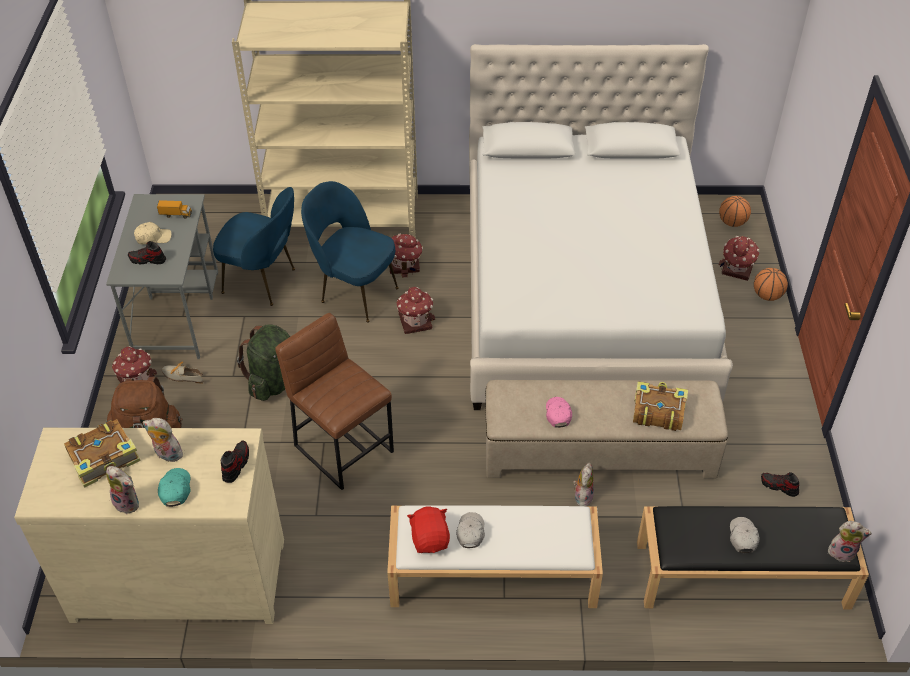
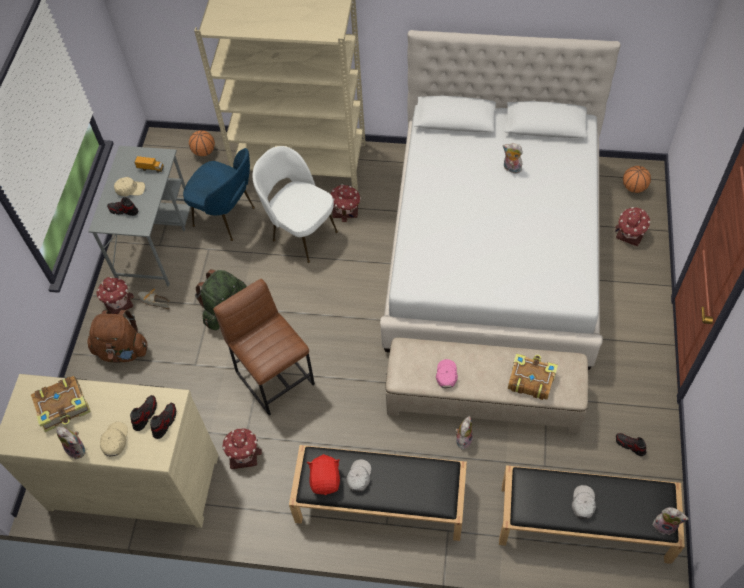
camera: 10 degrees right, 10 degrees up
plush toy [143,418,183,462] -> plush toy moved to [503,143,523,174]
turquoise cap [158,468,190,507] -> beige cap [100,422,128,456]
blue chair [301,181,399,323] -> white chair [252,146,338,263]
white bench [387,505,603,608] -> black bench [289,445,467,541]
toy house [396,287,435,334] -> toy house moved to [222,428,262,469]
basketball [754,268,788,301] -> basketball moved to [189,130,215,156]
none -> shoe [130,395,157,431]

